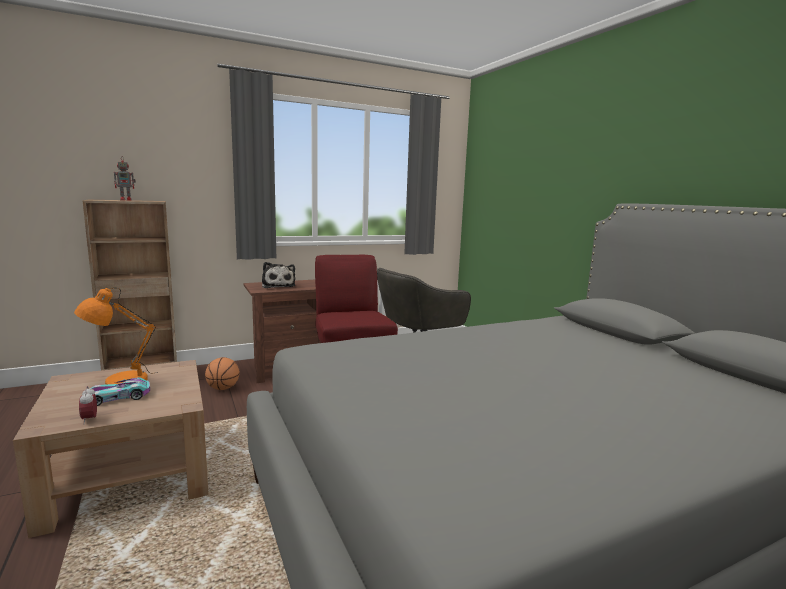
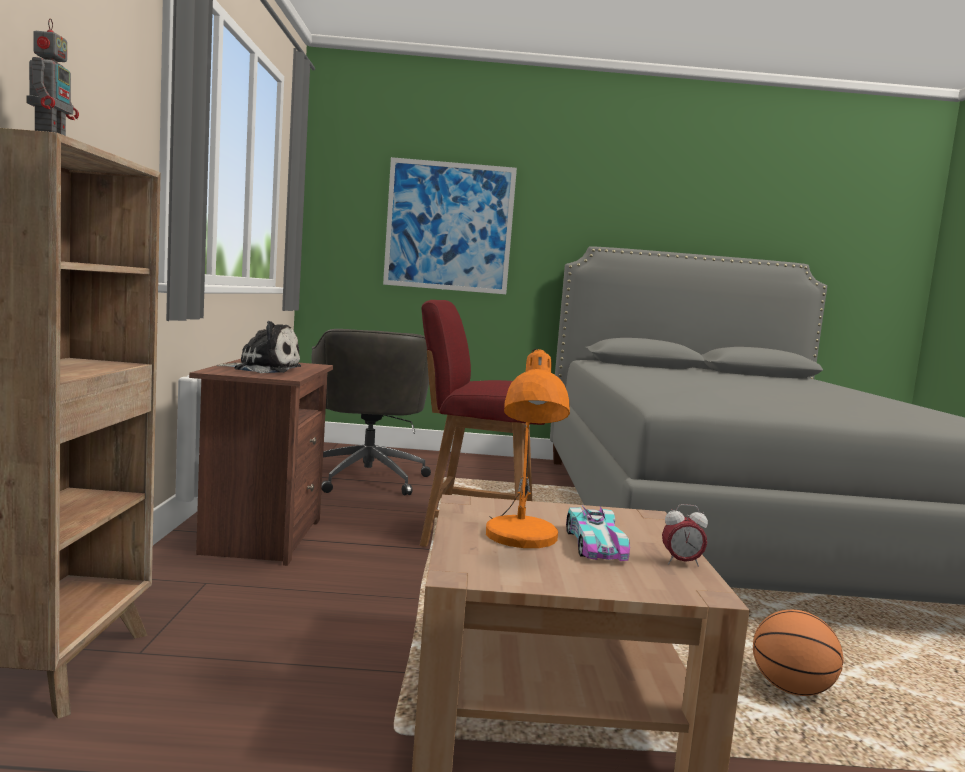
camera: 65 degrees left, 5 degrees down
basketball [205,357,240,390] -> basketball moved to [753,610,843,696]
none -> picture [383,157,517,294]

